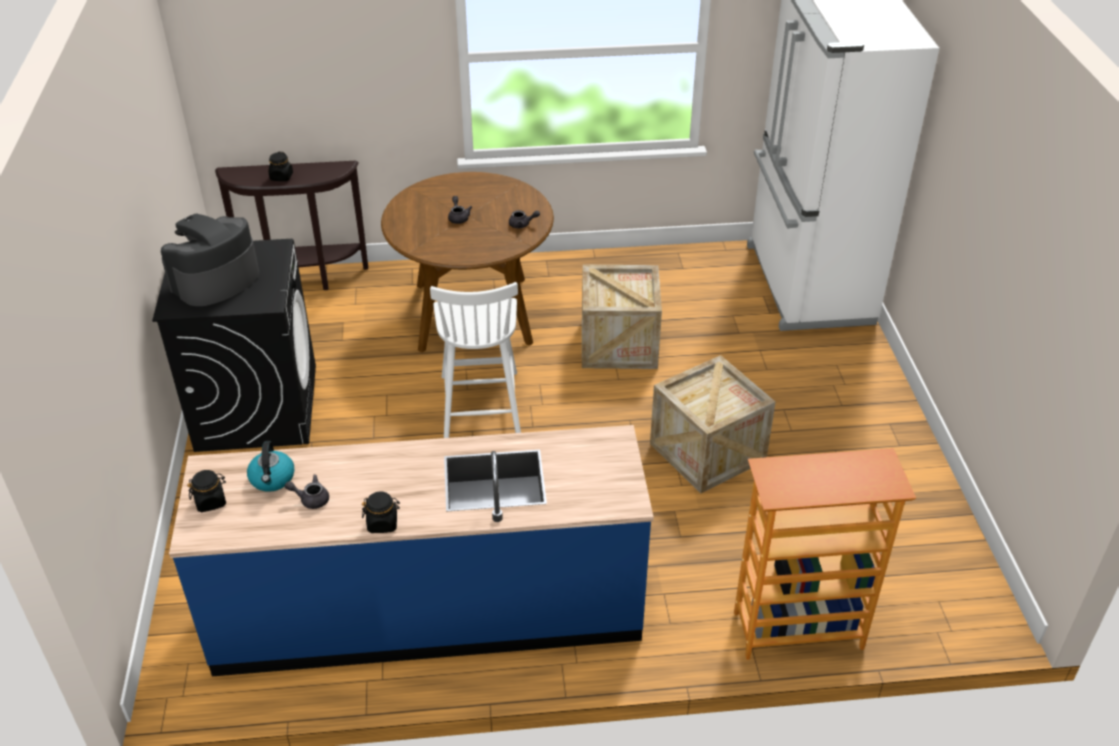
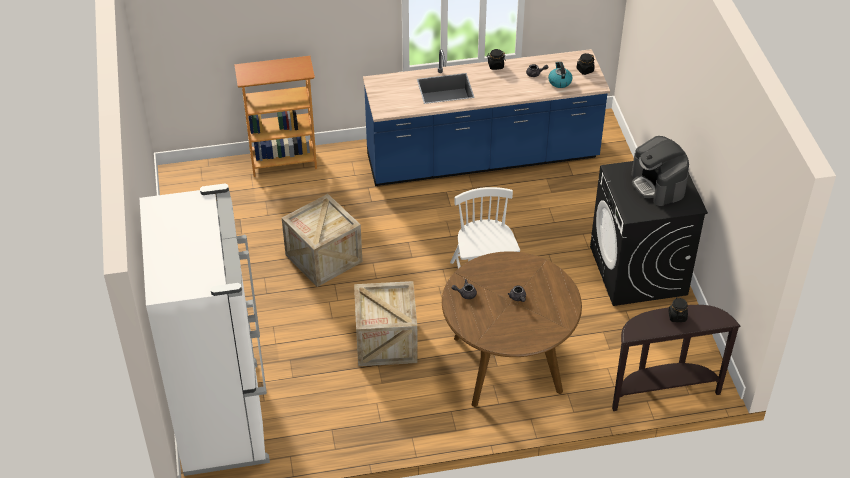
camera: 175 degrees right, 5 degrees up
coffee machine [161,214,259,306] -> coffee machine turned 120 degrees clockwise [631,136,689,206]

